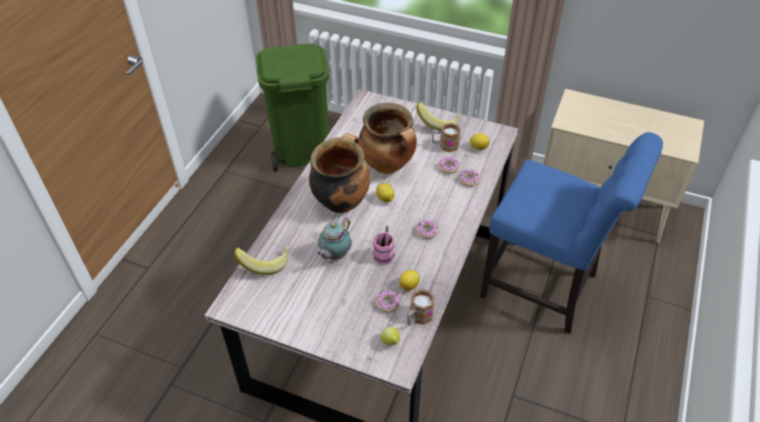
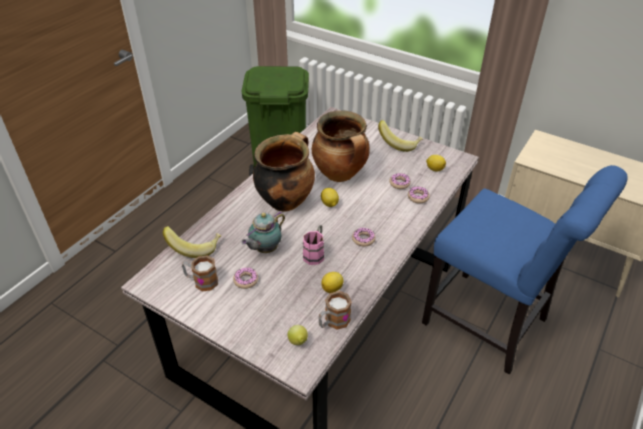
camera: 10 degrees right, 5 degrees down
donut [376,290,400,313] -> donut moved to [233,267,258,289]
mug [432,123,461,152] -> mug moved to [182,255,218,292]

